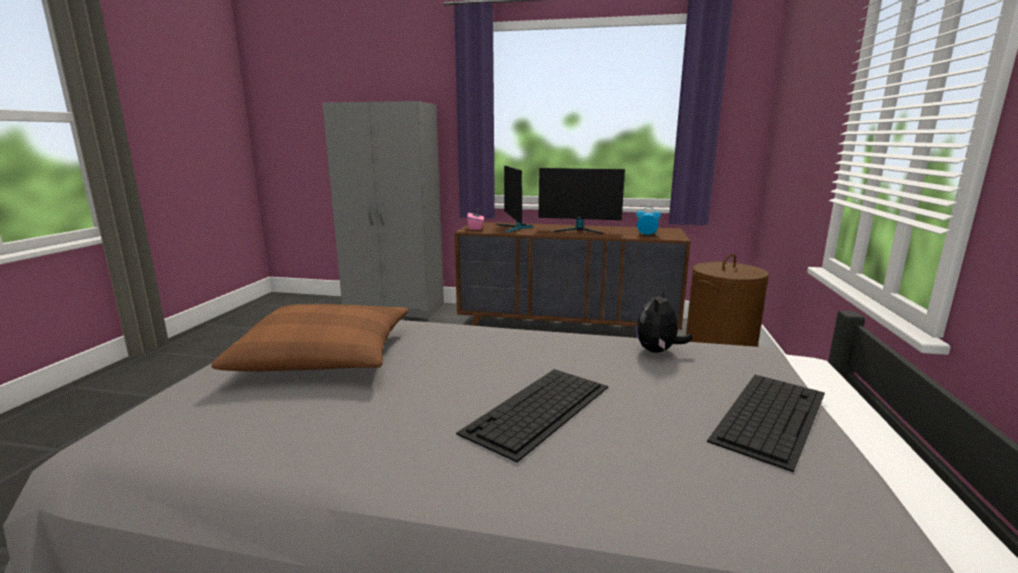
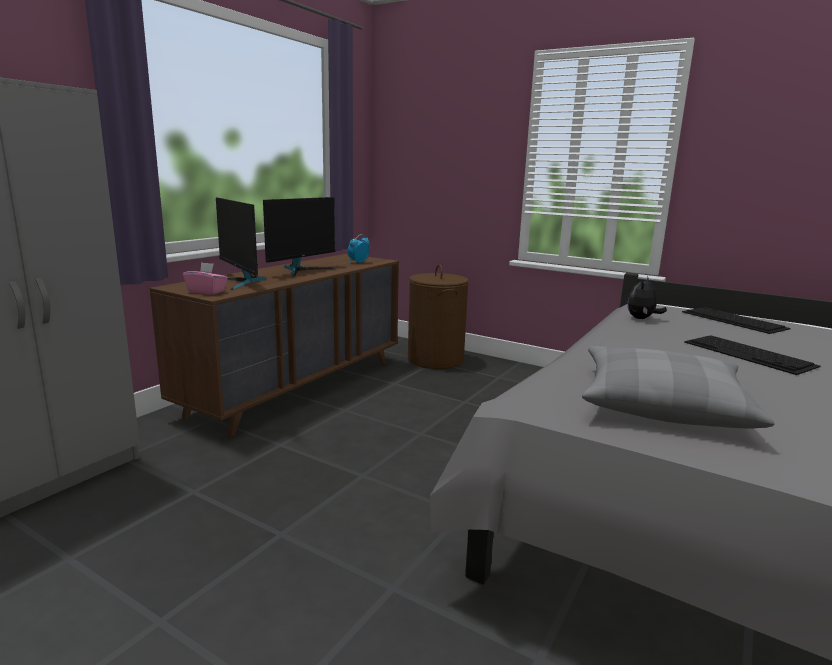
camera: 70 degrees left, 0 degrees up
brown pillow [212,304,408,371] -> grey pillow [582,346,774,429]
monitor [496,166,533,233] -> monitor turned 45 degrees clockwise [216,197,266,290]
plush toy [636,289,693,353] -> plush toy turned 75 degrees clockwise [627,277,667,319]

